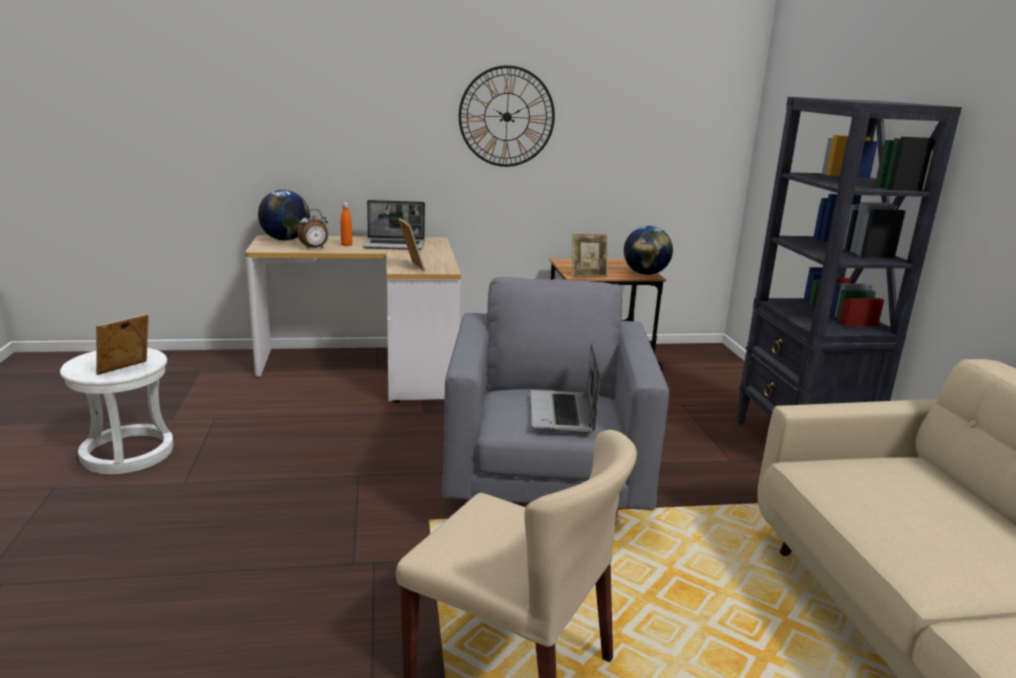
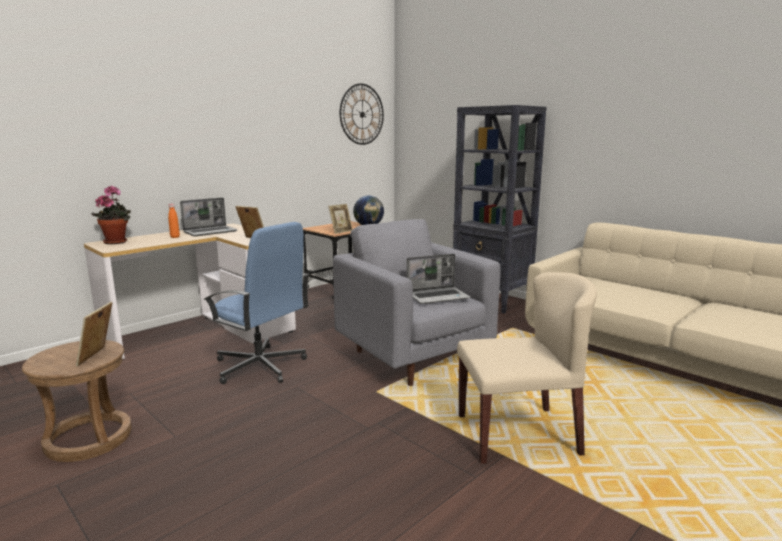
camera: 35 degrees left, 5 degrees down
white stool [60,348,174,474] -> brown stool [22,340,132,462]
globe [258,190,310,241] -> potted plant [92,186,131,244]
alarm clock [298,209,328,249] -> none
wall clock [459,65,555,167] -> wall clock moved to [340,84,384,145]
laptop [531,343,600,433] -> laptop turned 75 degrees counterclockwise [406,254,471,304]
none -> blue office chair [204,222,309,384]

